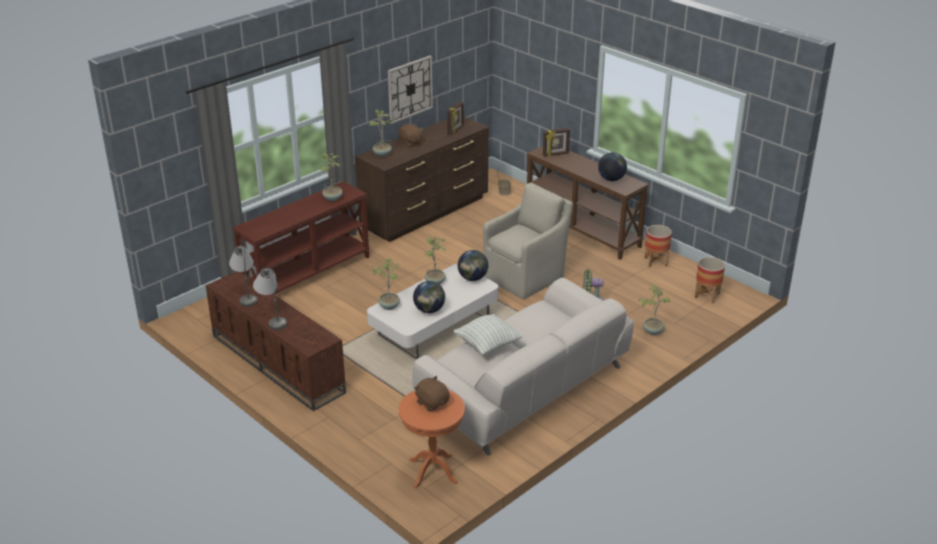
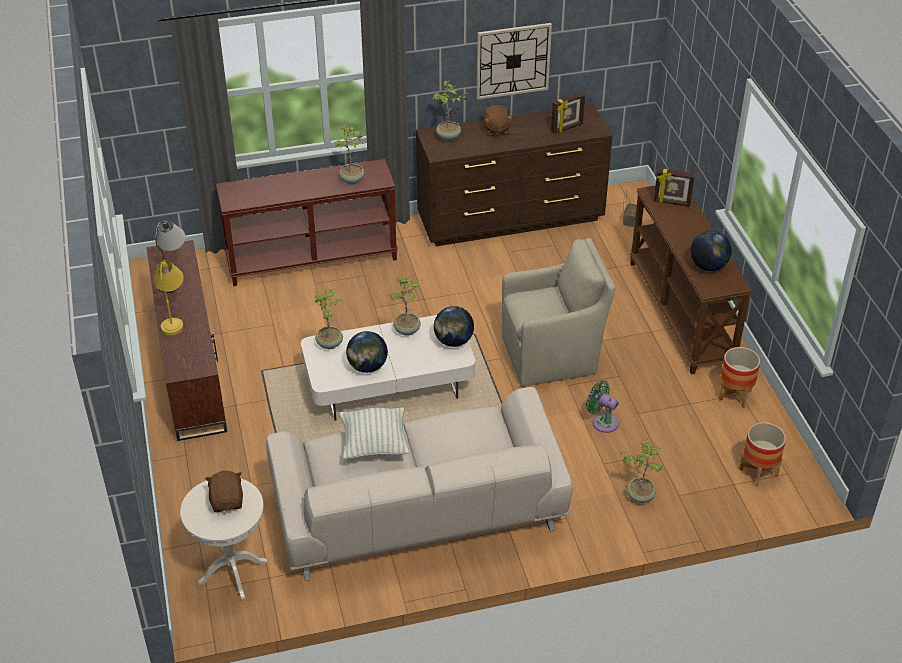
camera: 30 degrees right, 10 degrees up
grey table lamp [253,267,287,330] -> yellow table lamp [154,260,184,335]
orange side table [399,390,465,488] -> white side table [180,479,268,600]

